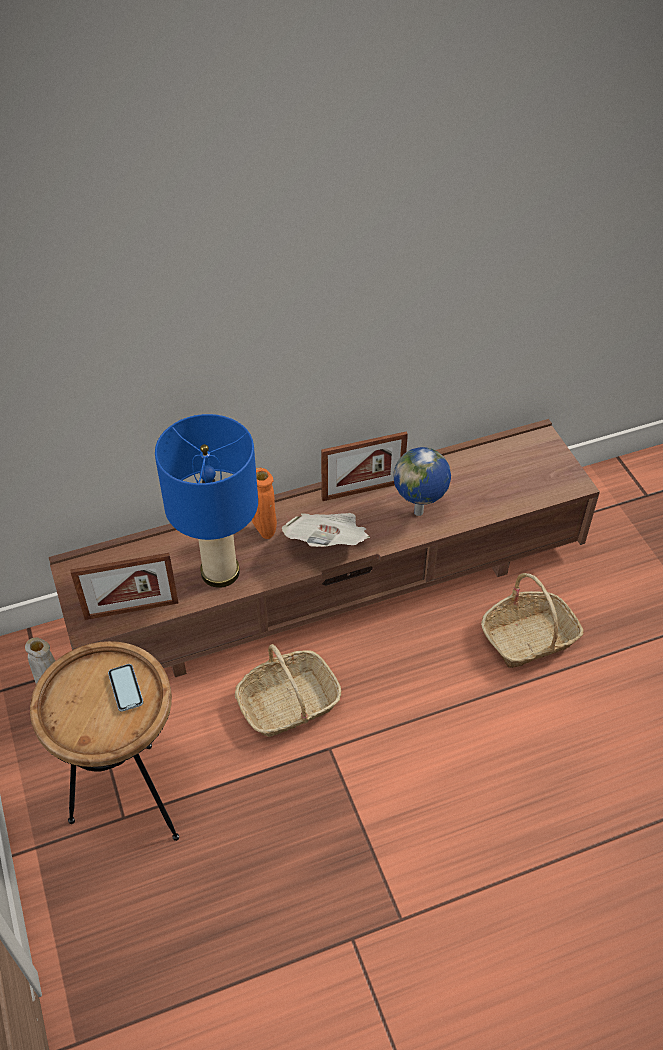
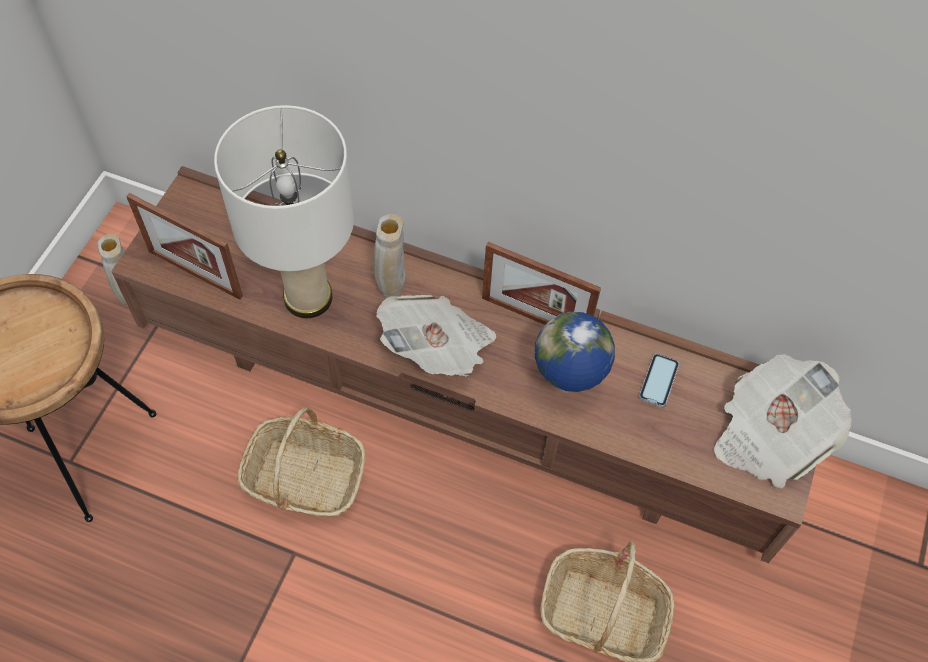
camera: 40 degrees right, 10 degrees up
phone [108,664,143,712] -> phone moved to [639,354,679,407]
blue table lamp [155,414,258,588] -> white table lamp [214,105,354,318]
orange vase [252,468,277,539] -> beige vase [374,214,405,298]
none -> newspaper [714,354,851,488]

